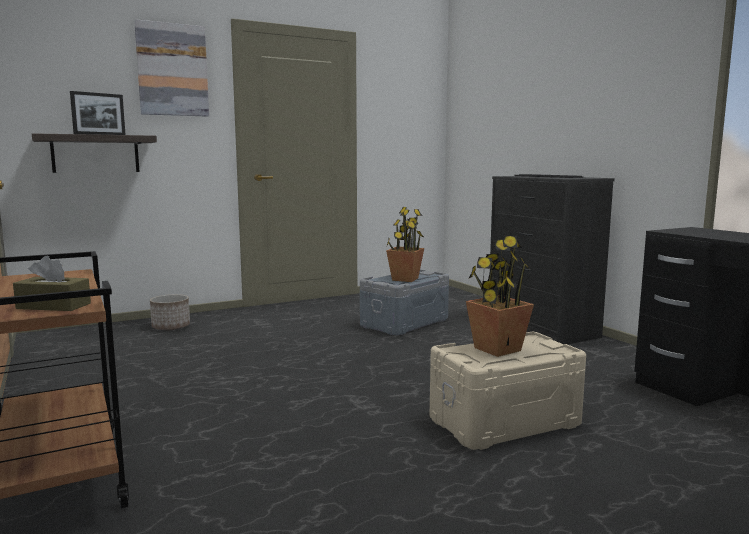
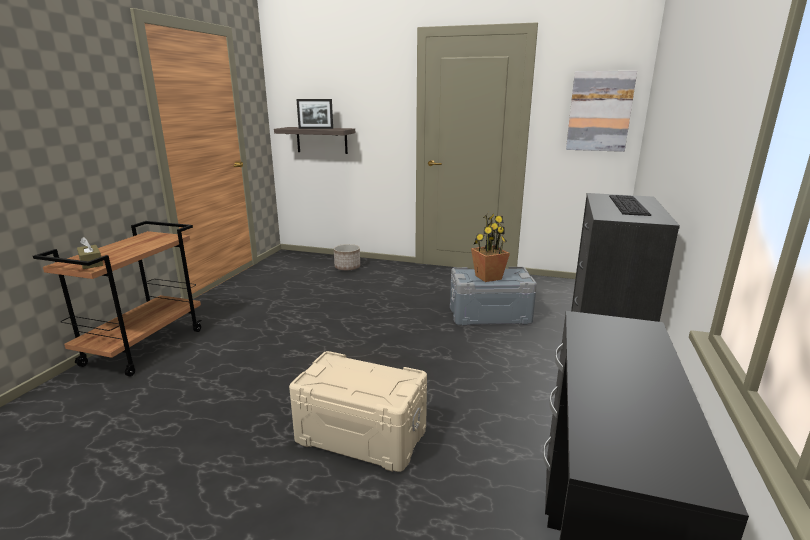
camera: 45 degrees right, 10 degrees up
picture [134,19,209,117] -> picture moved to [566,71,637,152]
potted plant [466,236,534,357] -> none

